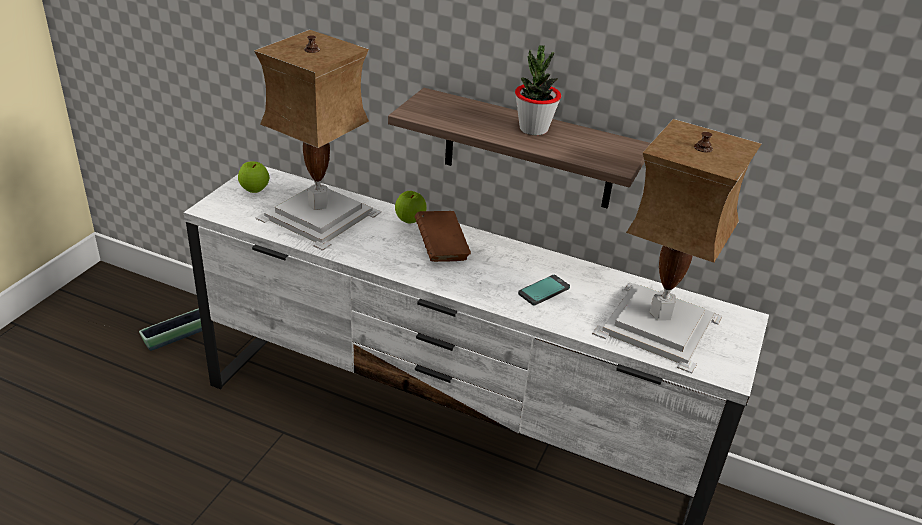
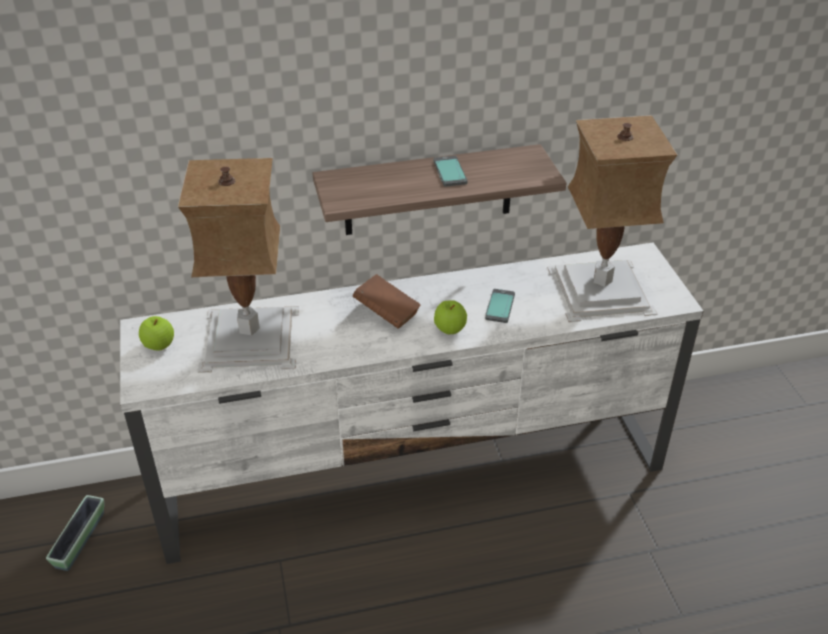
camera: 35 degrees left, 5 degrees up
apple [395,191,427,224] -> apple moved to [434,300,467,334]
potted plant [515,45,561,135] -> phone [433,156,467,186]

